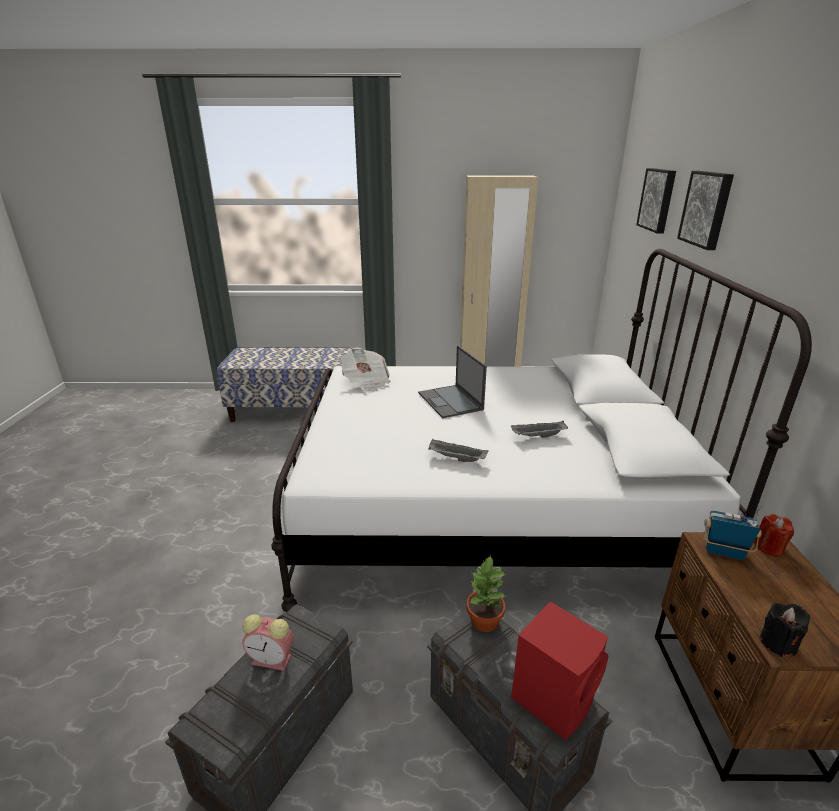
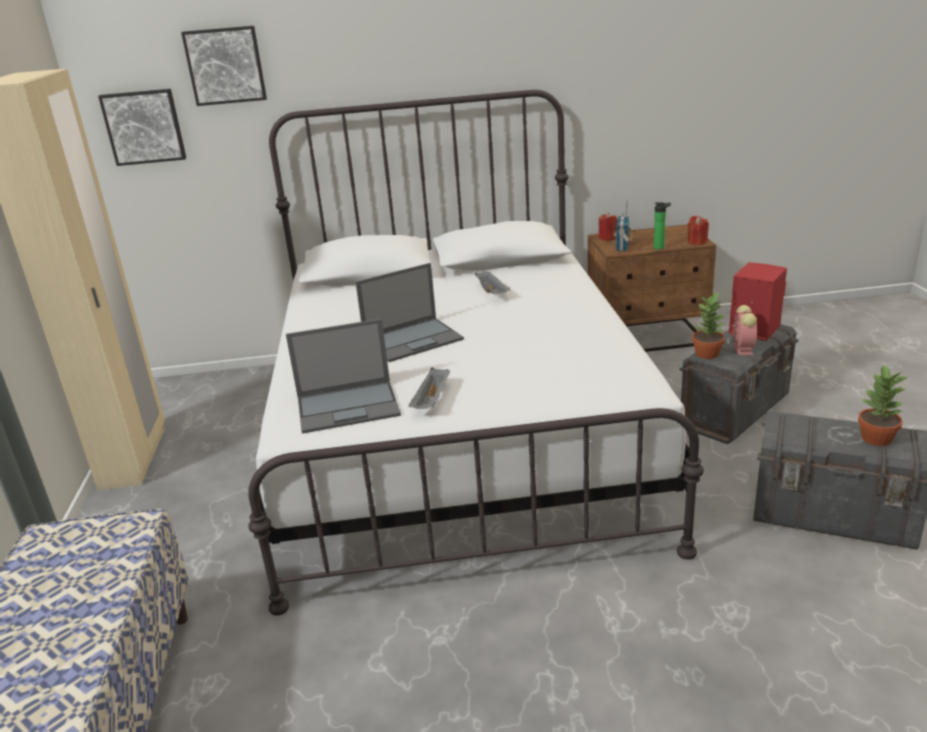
camera: 95 degrees left, 0 degrees up
alarm clock [242,614,294,671] -> alarm clock moved to [732,305,757,356]
newspaper [341,348,391,393] -> laptop [286,319,401,434]
grey tray [428,439,489,462] -> grey tray moved to [408,367,450,409]
picture [677,171,734,250] -> picture moved to [98,89,186,166]
black candle [760,603,810,657] -> red candle [688,216,709,245]
none -> bottle [653,202,671,250]
none -> potted plant [858,365,907,446]

